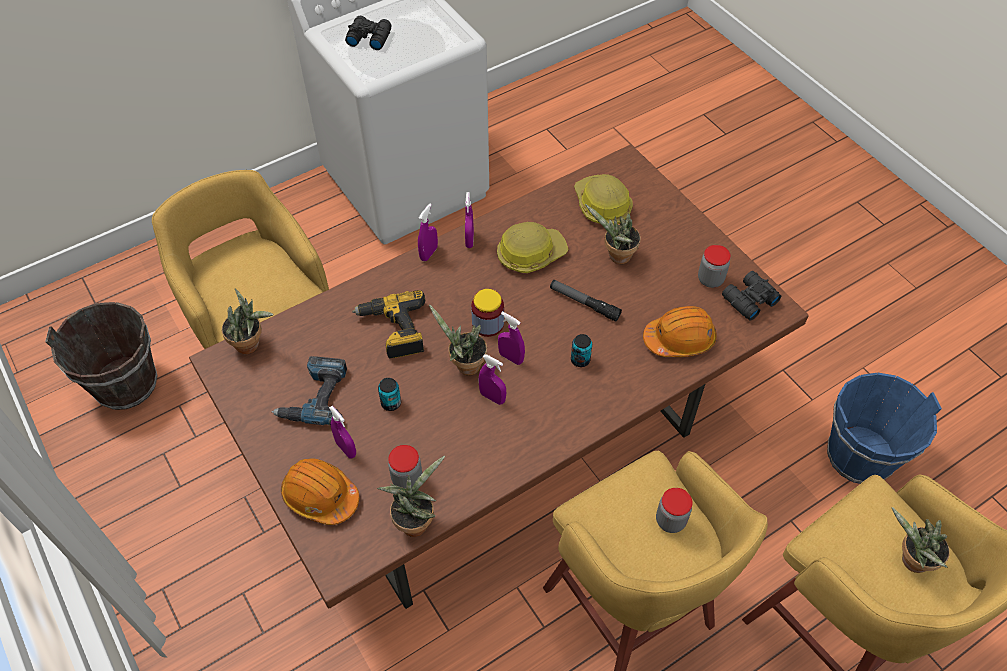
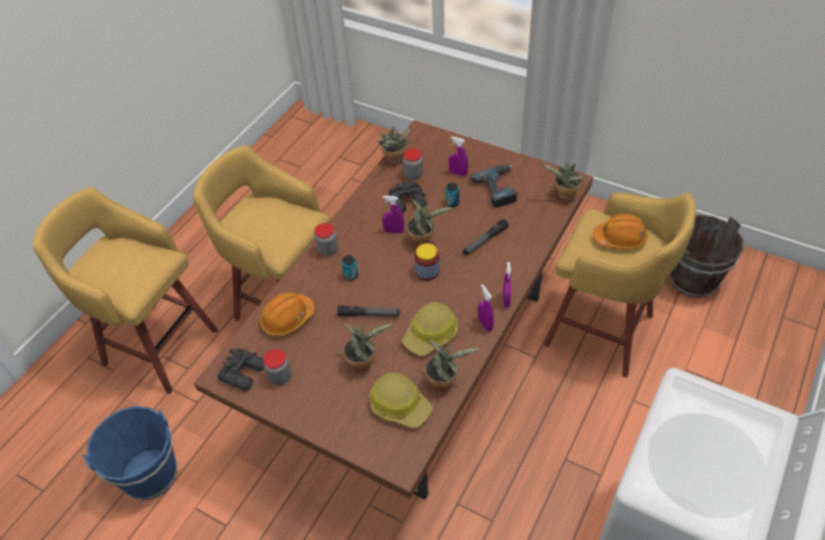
camera: 155 degrees right, 5 degrees down
orange hard hat [281,458,359,525] -> orange hard hat moved to [593,214,648,250]
black binoculars [345,16,391,50] -> black binoculars moved to [389,178,426,213]
power drill [352,290,425,358] -> flashlight [463,219,509,256]
purple spray bottle [498,311,525,365] -> none
jar [656,488,693,533] -> jar moved to [314,223,338,256]
potted plant [892,507,950,573] -> potted plant moved to [425,339,479,392]

